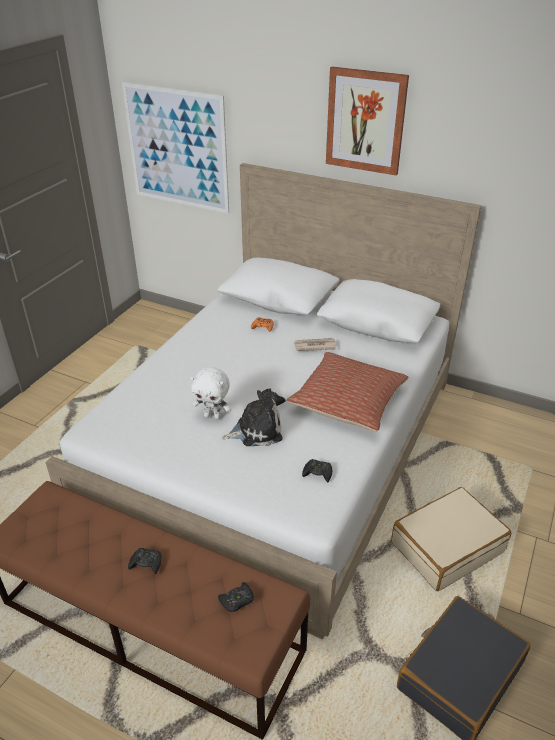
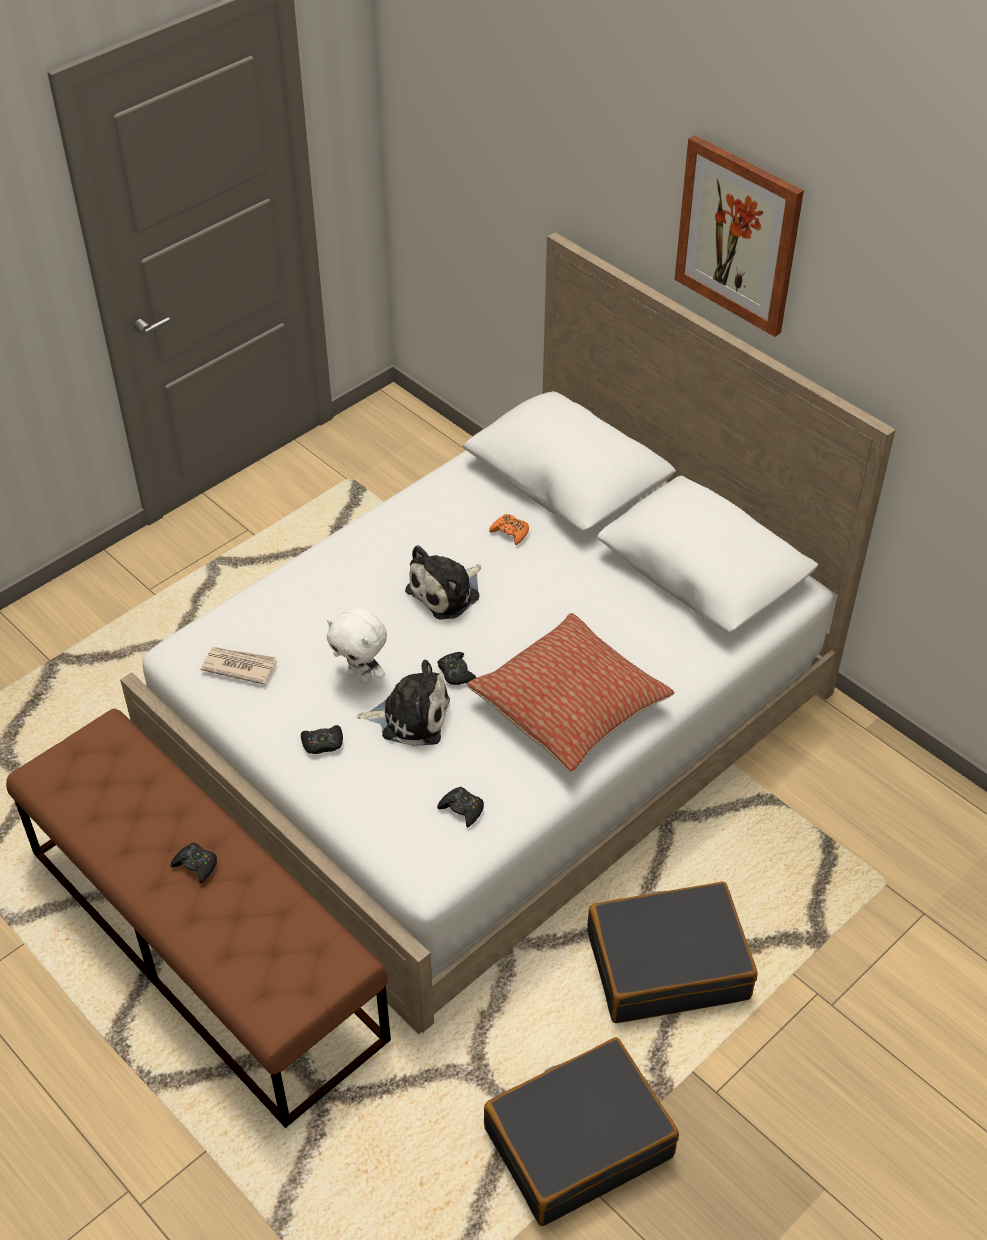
camera: 20 degrees right, 10 degrees up
picture [122,82,229,214] -> none
black game controller [218,582,254,612] -> black game controller moved to [301,725,343,754]
newspaper [294,338,337,351] -> newspaper moved to [201,647,277,685]
beige suitcase [391,487,511,591] -> black suitcase [587,882,757,1023]
none -> plush toy [405,545,481,620]

